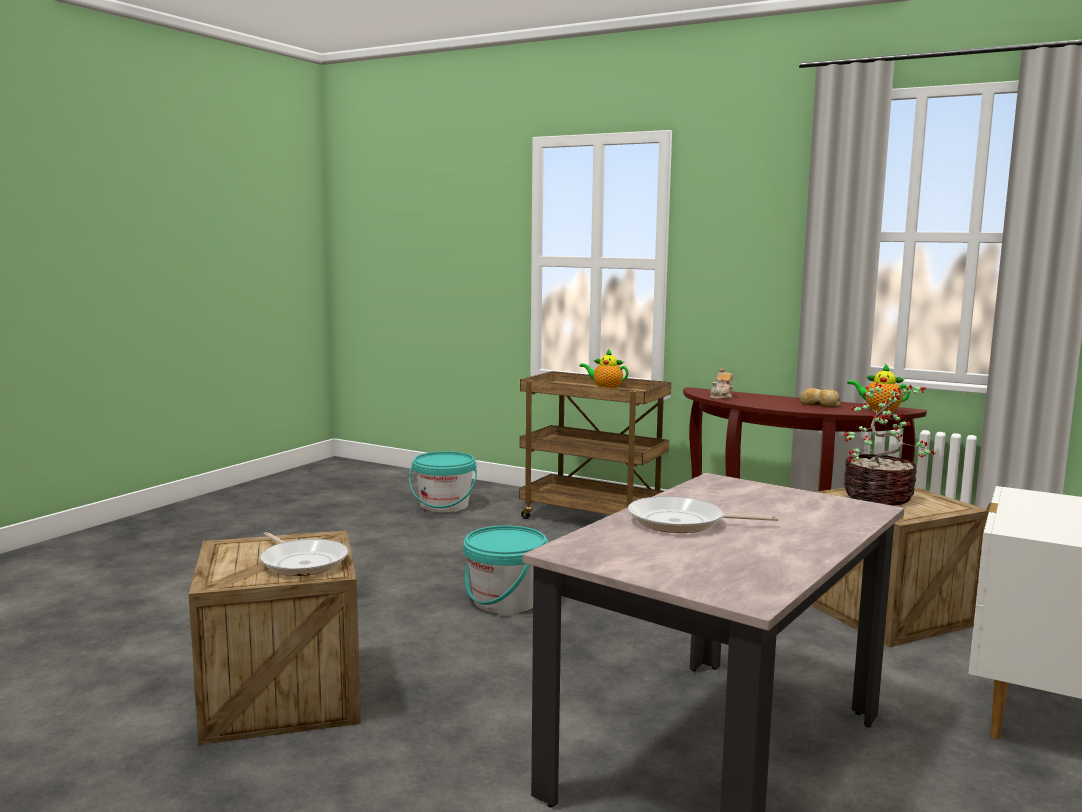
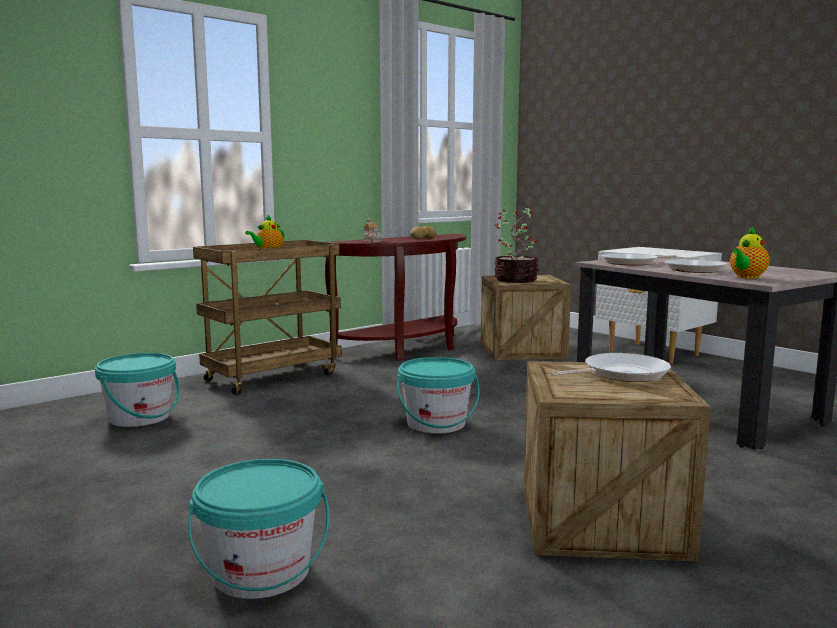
camera: 70 degrees left, 0 degrees up
teapot [847,364,910,413] -> teapot moved to [730,227,769,279]
none -> turquoise bucket [188,459,329,599]
none -> frying pan [602,253,676,266]

